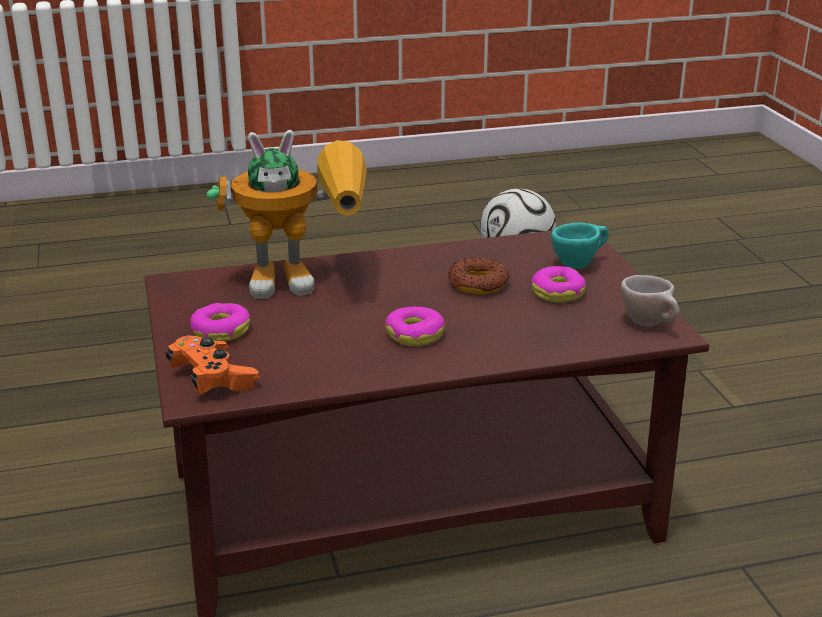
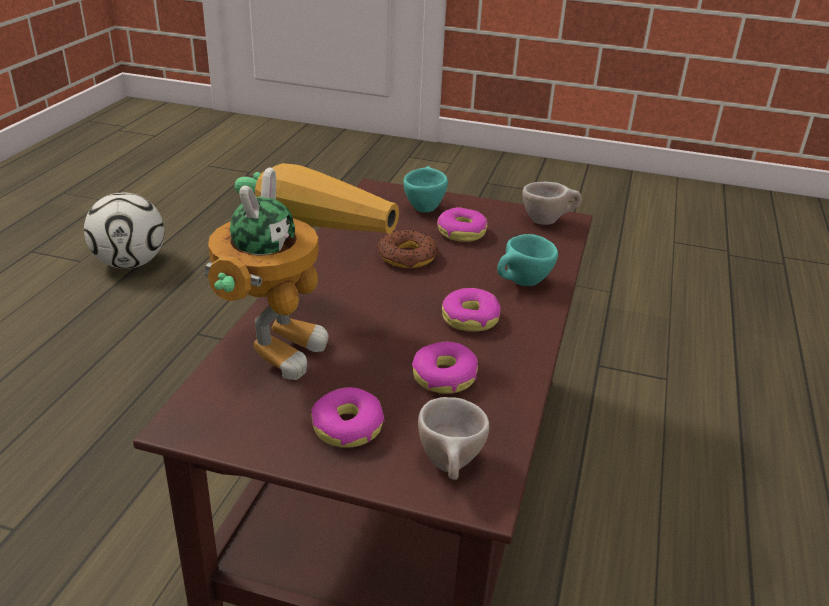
camera: 60 degrees left, 5 degrees up
orange game controller [166,335,259,395] -> beige cup [418,397,489,480]
none -> donut [412,342,478,394]
none -> turquoise cup [497,234,558,286]

